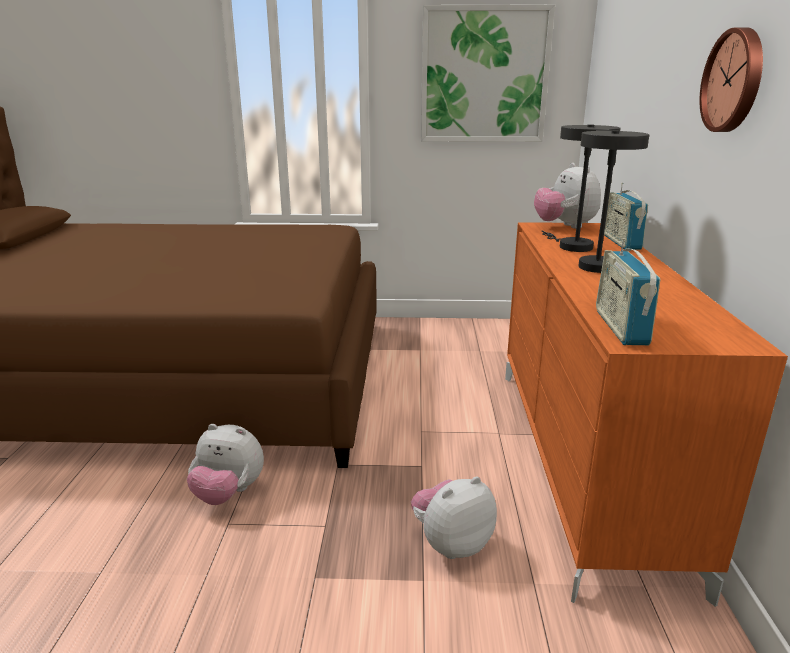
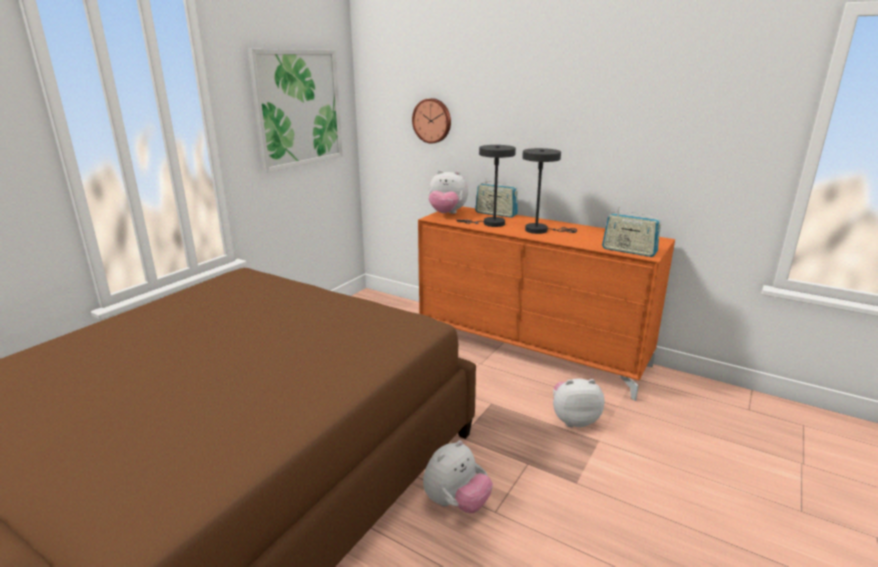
camera: 60 degrees left, 0 degrees up
plush toy [411,476,497,559] -> plush toy turned 90 degrees clockwise [553,379,605,427]
wall clock [700,27,763,132] -> wall clock moved to [412,98,451,143]

